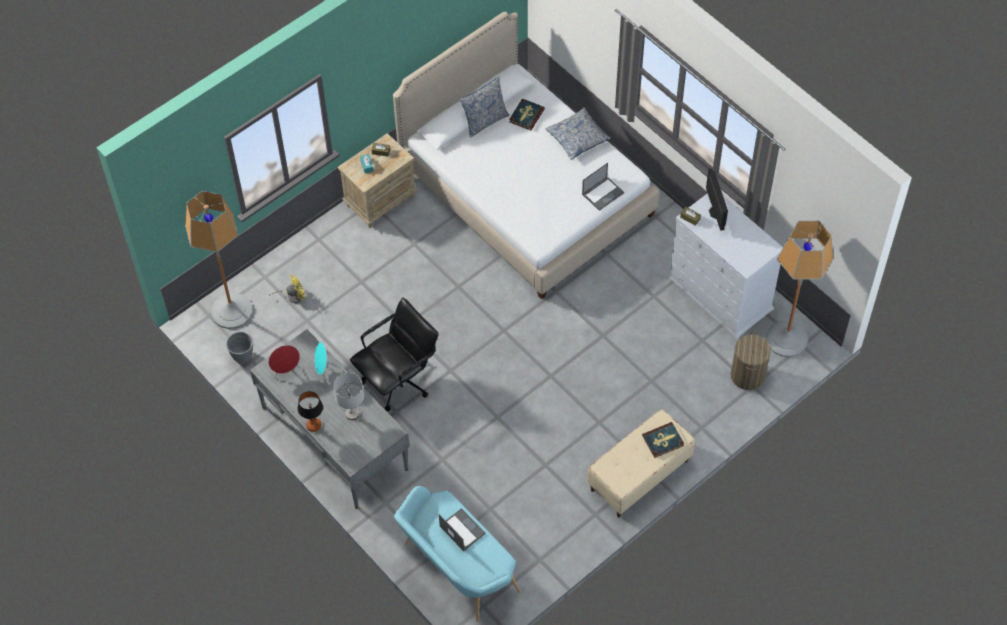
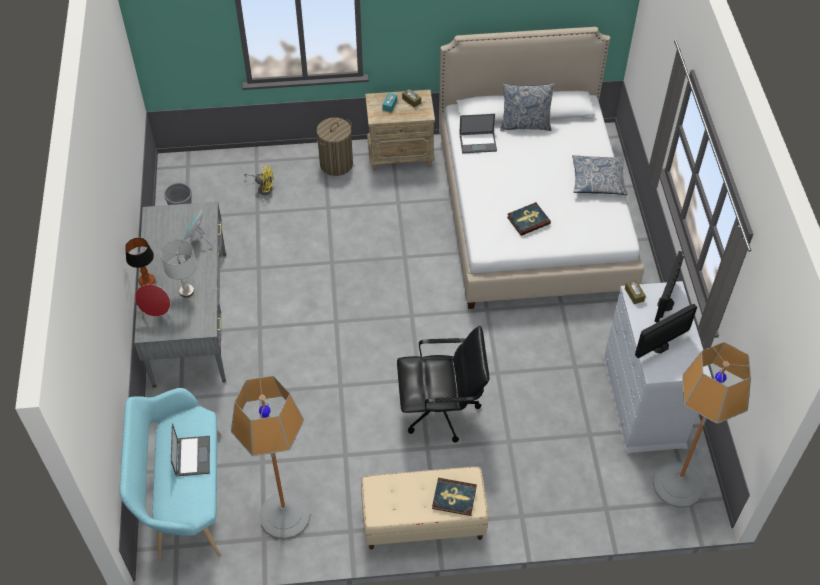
camera: 35 degrees right, 5 degrees down
floor lamp [185,191,252,329] -> floor lamp moved to [231,376,311,540]
red speaker [269,345,301,380] -> red speaker moved to [135,284,173,322]
black office chair [350,298,439,411] -> black office chair moved to [397,326,489,443]
book [509,98,545,131] -> book moved to [507,202,551,236]
laptop [582,163,624,211] -> laptop moved to [459,114,497,154]
laundry basket [731,332,771,390] -> laundry basket moved to [317,117,353,176]
none -> monitor [635,304,697,358]

